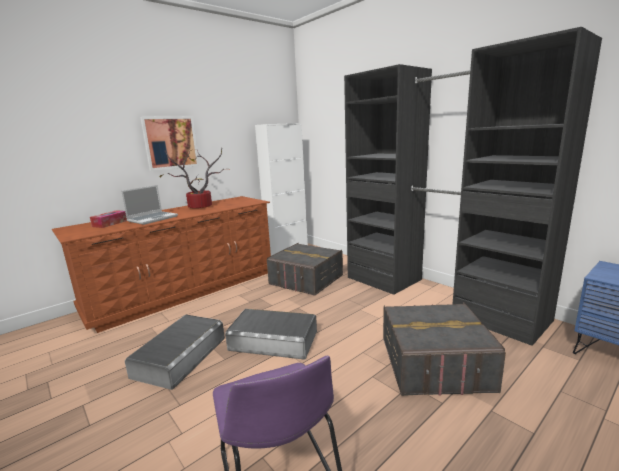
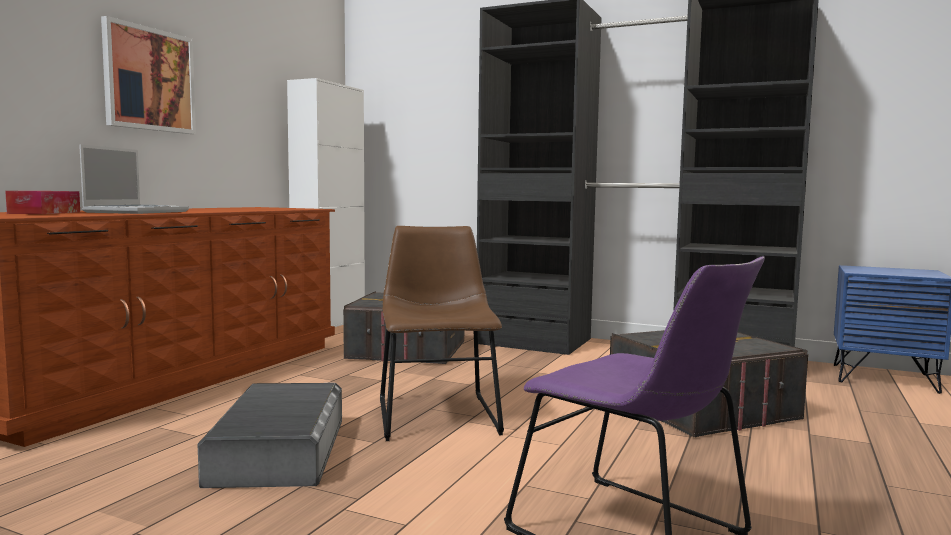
camera: 25 degrees left, 10 degrees down
potted plant [159,148,231,208] -> none
grey storage box [225,309,317,359] -> brown chair [380,226,504,441]

